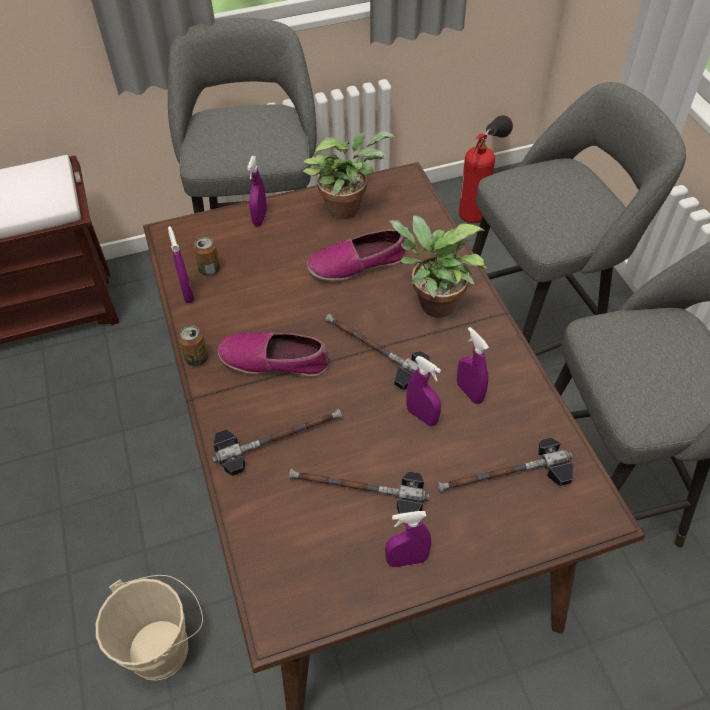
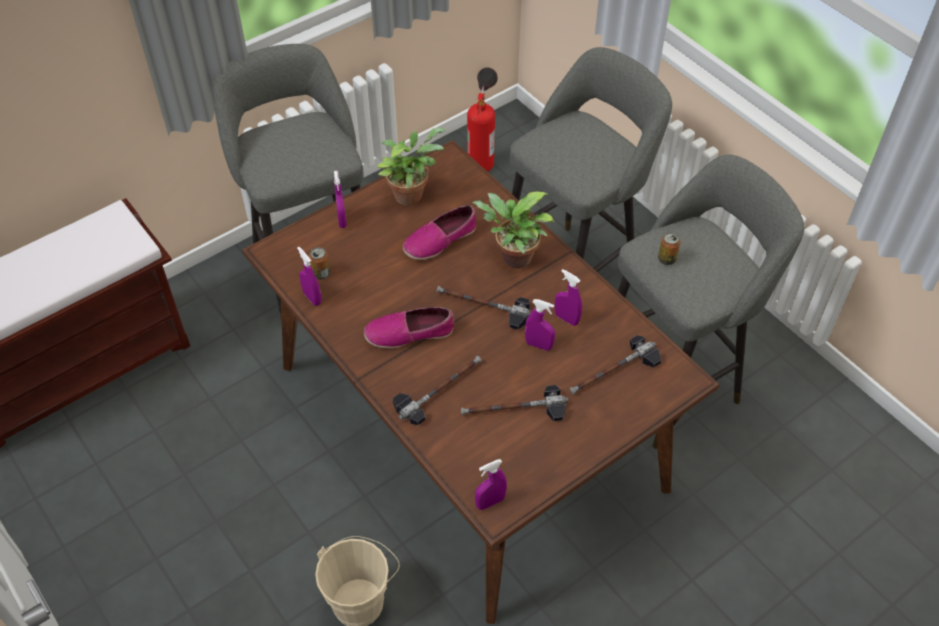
camera: 20 degrees left, 0 degrees up
can [178,325,208,366] -> can moved to [658,232,680,265]
purple spray bottle [385,511,431,567] -> purple spray bottle moved to [475,459,507,510]

